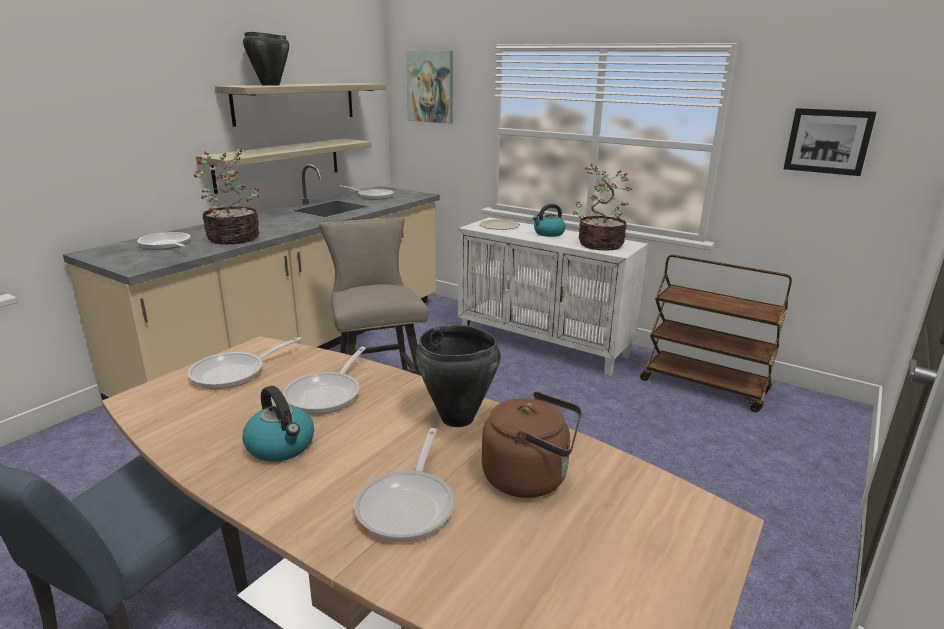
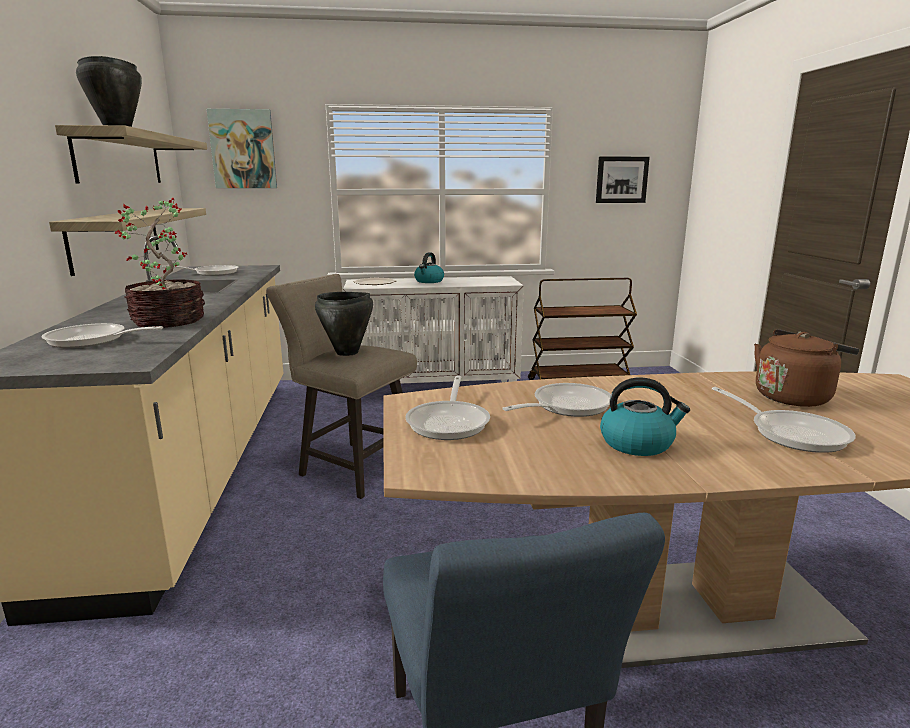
camera: 40 degrees left, 5 degrees down
frying pan [283,347,366,414] -> frying pan turned 105 degrees counterclockwise [502,383,611,417]
black cooking pot [416,325,501,427] -> black cooking pot moved to [315,292,373,356]
potted plant [573,164,633,251] -> none

